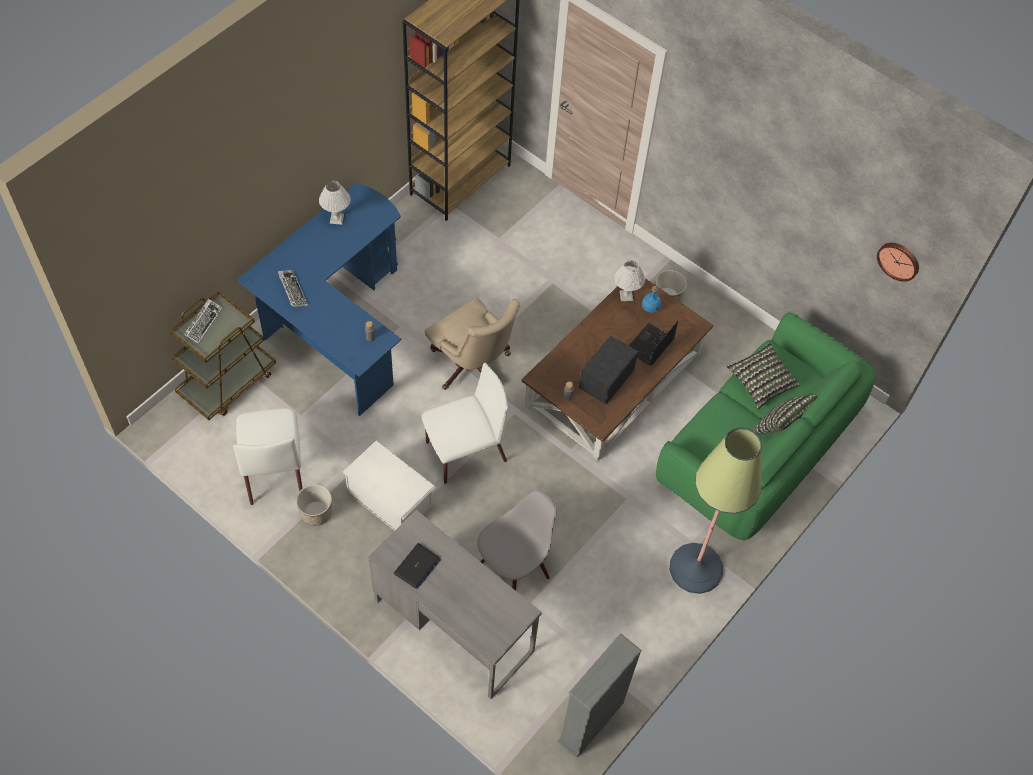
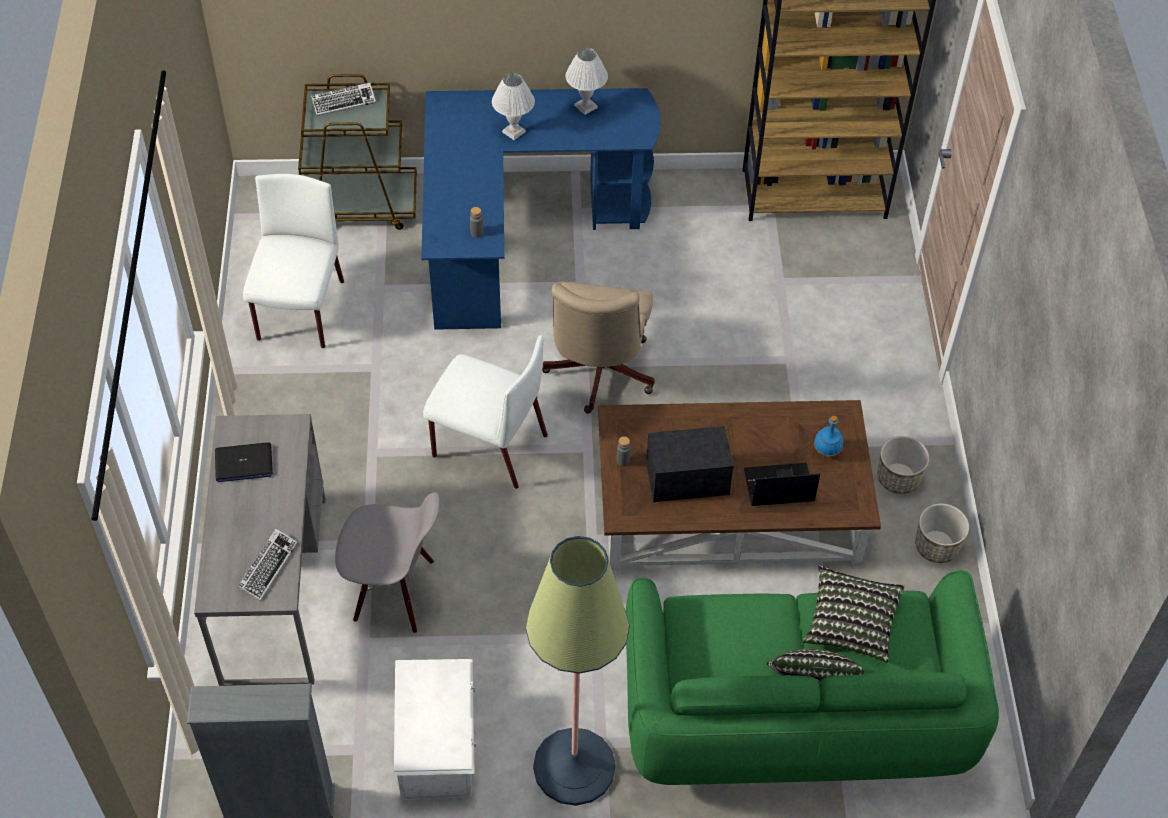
camera: 50 degrees right, 5 degrees down
white chair [233,408,302,505] -> white chair turned 150 degrees clockwise [243,174,344,348]
keyboard [278,270,308,307] -> keyboard moved to [237,528,298,601]
planter [296,484,332,526] -> planter moved to [915,504,969,563]
white storage box [343,441,436,531] -> white storage box moved to [394,659,476,800]
white table lamp [614,260,645,301] -> white table lamp moved to [492,73,535,140]
wall clock [877,243,919,282] -> none

